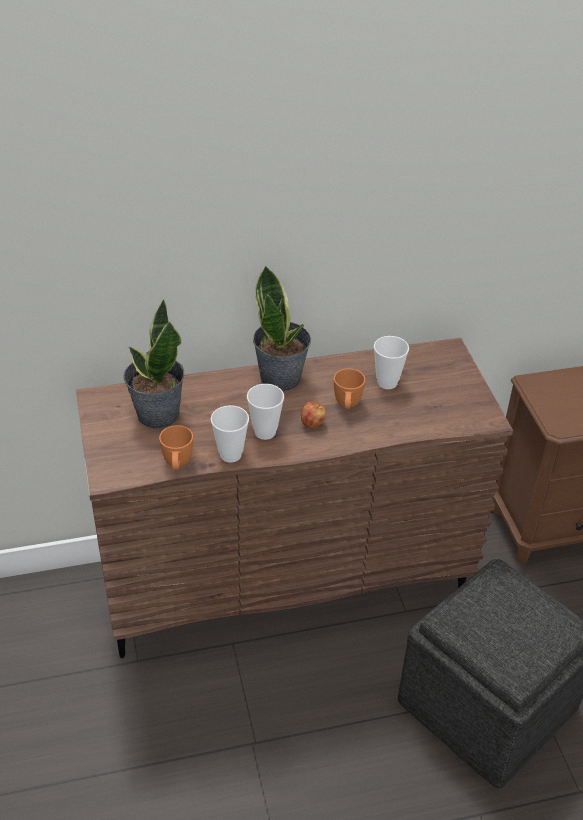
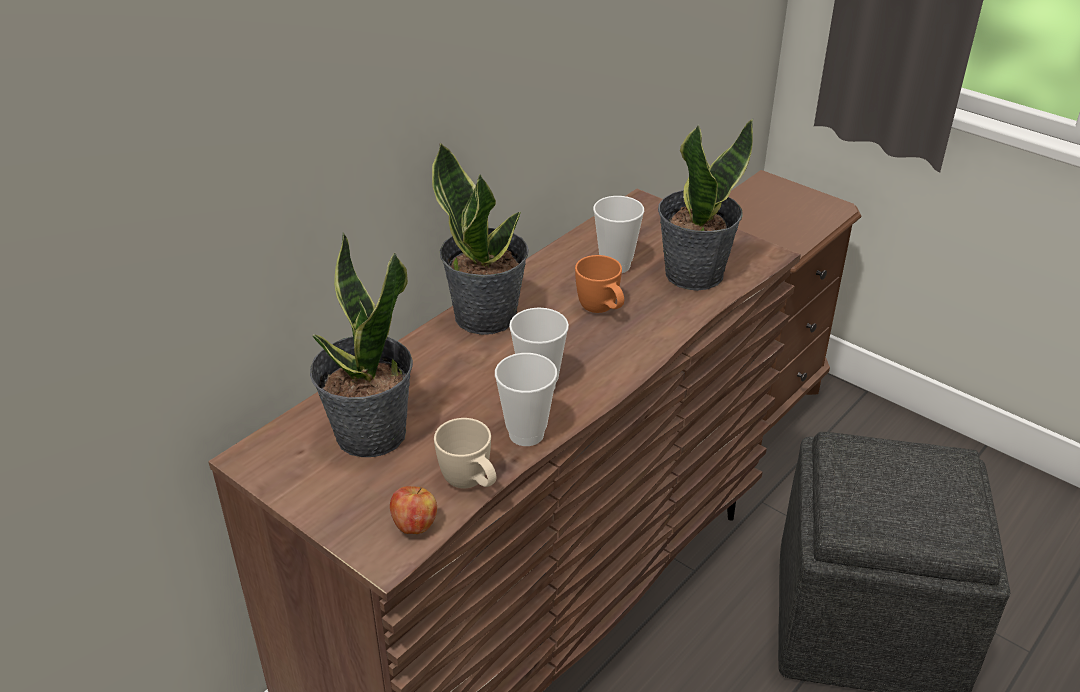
camera: 35 degrees left, 5 degrees down
orange mug [159,425,193,470] -> beige mug [434,418,497,489]
apple [301,401,326,428] -> apple moved to [390,486,437,534]
none -> potted plant [658,118,754,291]

